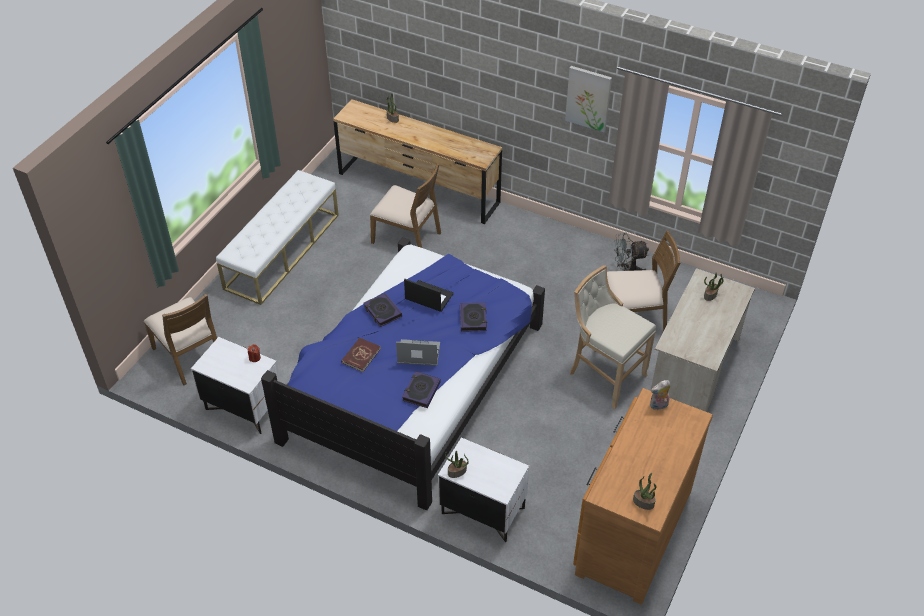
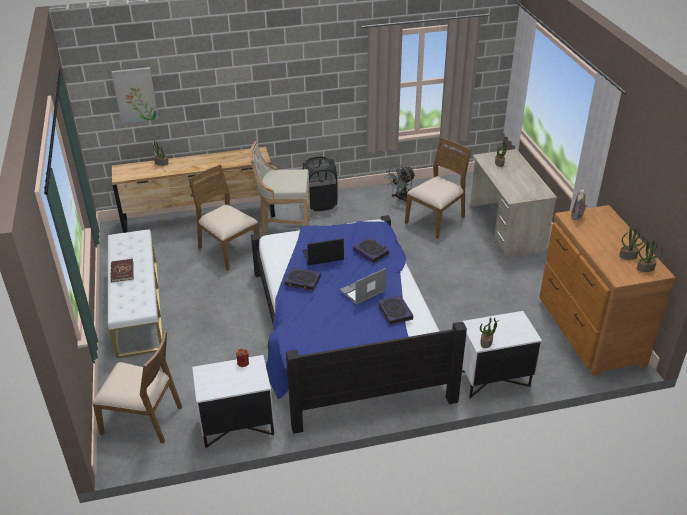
camera: 40 degrees left, 10 degrees down
red book [341,338,381,372] -> red book moved to [110,259,134,282]
brown chair [370,163,441,248] -> brown chair turned 120 degrees counterclockwise [189,165,259,271]
picture [565,66,612,132] -> picture moved to [112,67,159,123]
beige stool [570,265,656,409] -> beige stool moved to [250,141,311,237]
none -> black laundry basket [303,156,338,211]
none -> potted plant [619,226,644,260]

